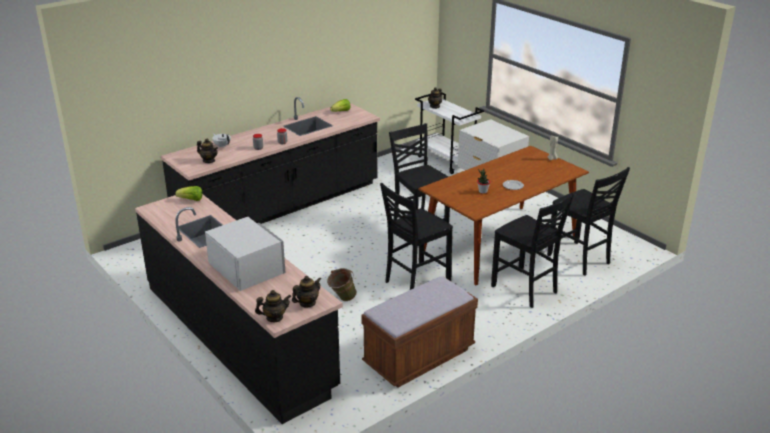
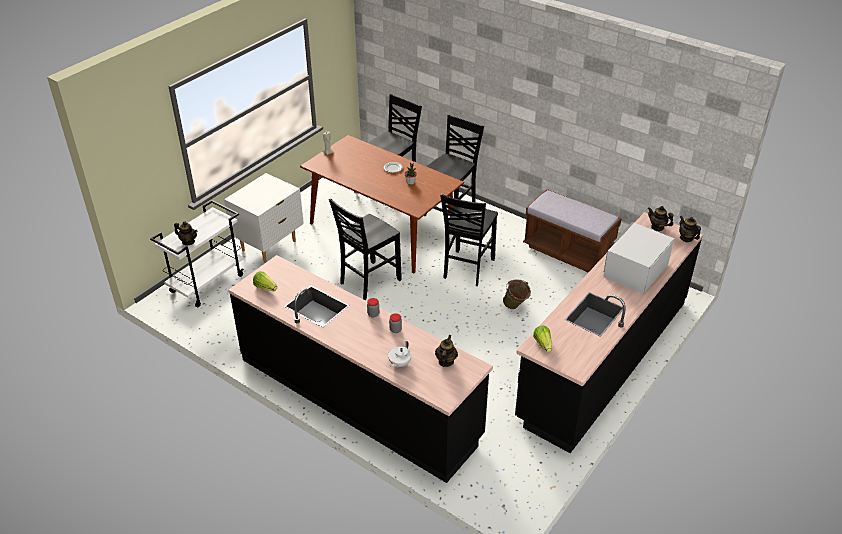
camera: 105 degrees left, 10 degrees up
black chair [380,183,453,290] -> black chair turned 75 degrees clockwise [440,194,498,286]

